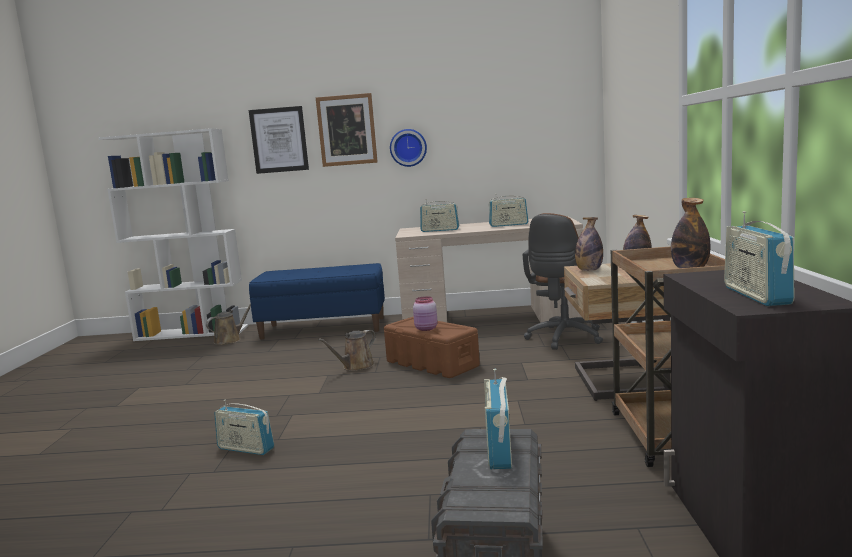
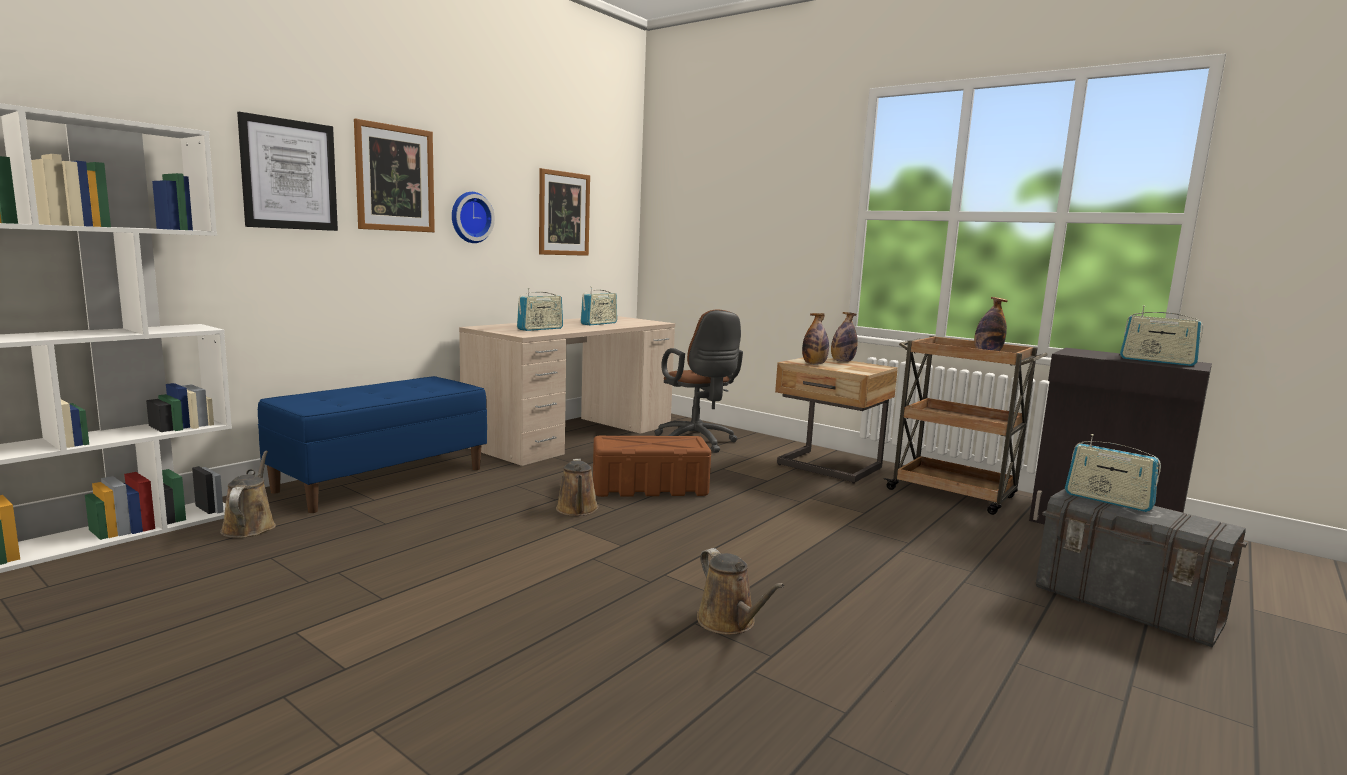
camera: 55 degrees left, 0 degrees up
radio [214,399,274,455] -> brown watering can [697,548,785,635]
pink jar [413,296,438,331] -> none
none -> picture [539,168,590,256]

